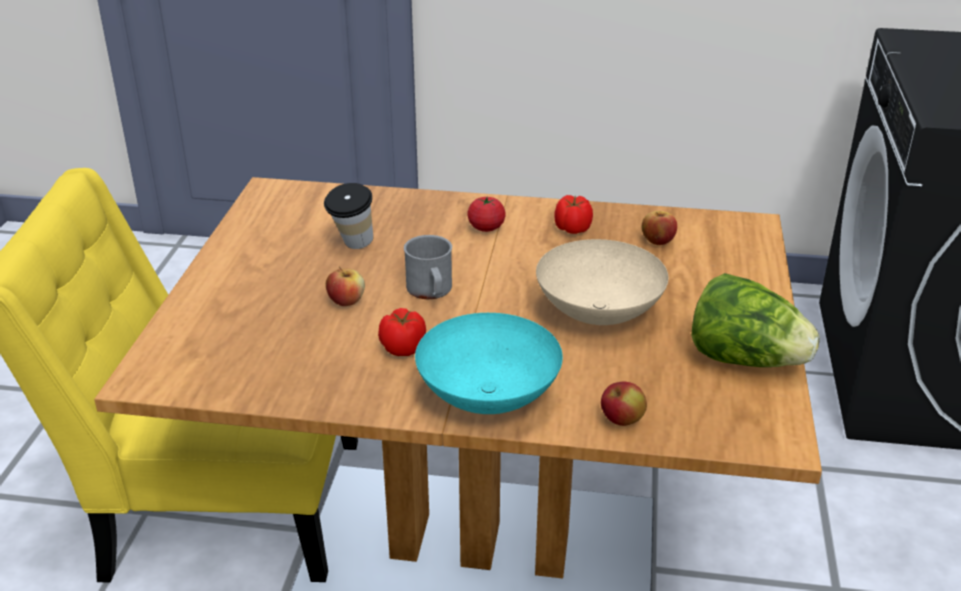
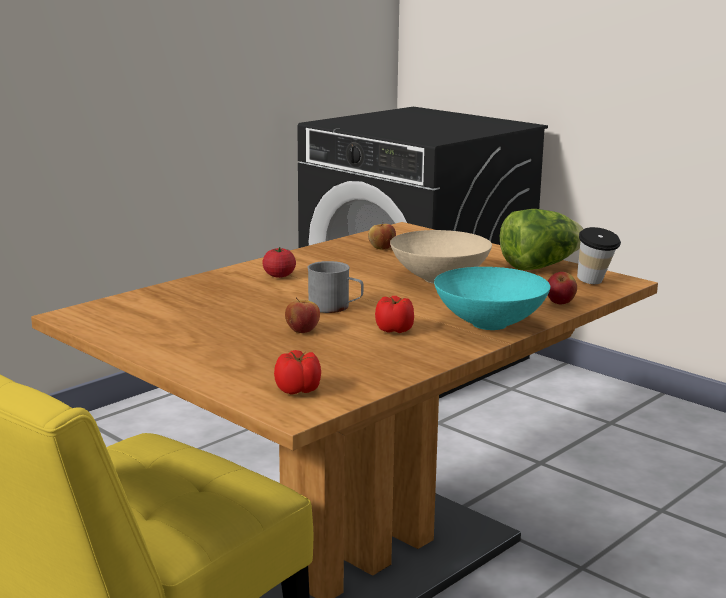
camera: 55 degrees left, 15 degrees down
cup [324,183,373,249] -> cup moved to [577,227,621,284]
tomato [554,195,593,234] -> tomato moved to [274,350,321,394]

